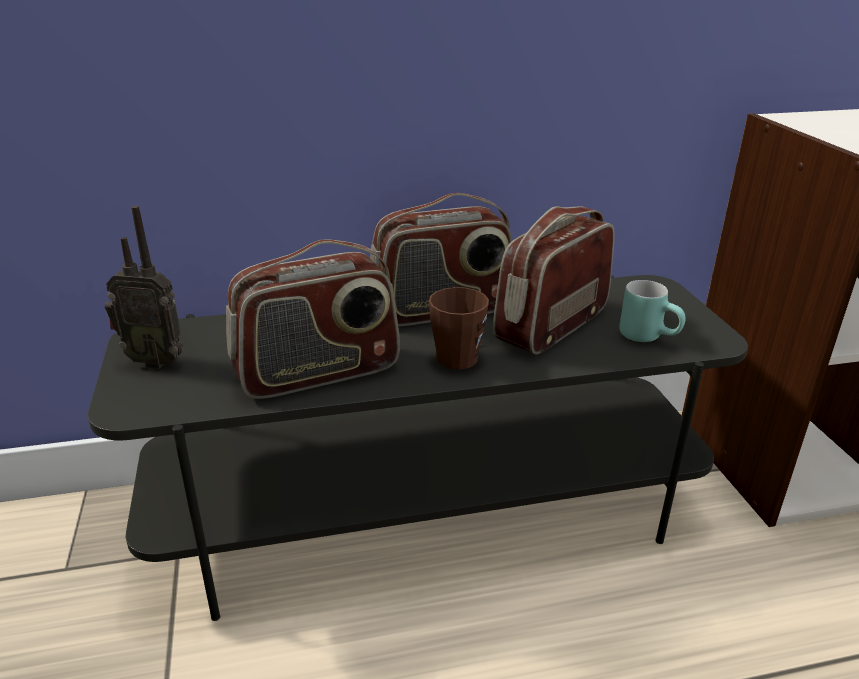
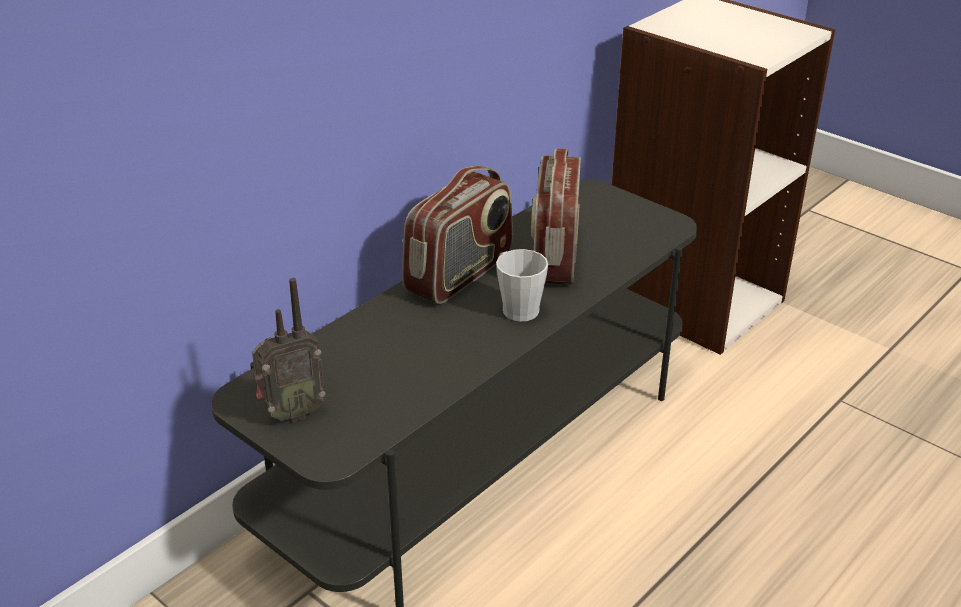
camera: 35 degrees left, 5 degrees up
radio [226,239,400,399] -> none
brown mug [429,287,489,370] -> grey mug [496,249,548,321]
turquoise mug [619,280,686,342] -> none

